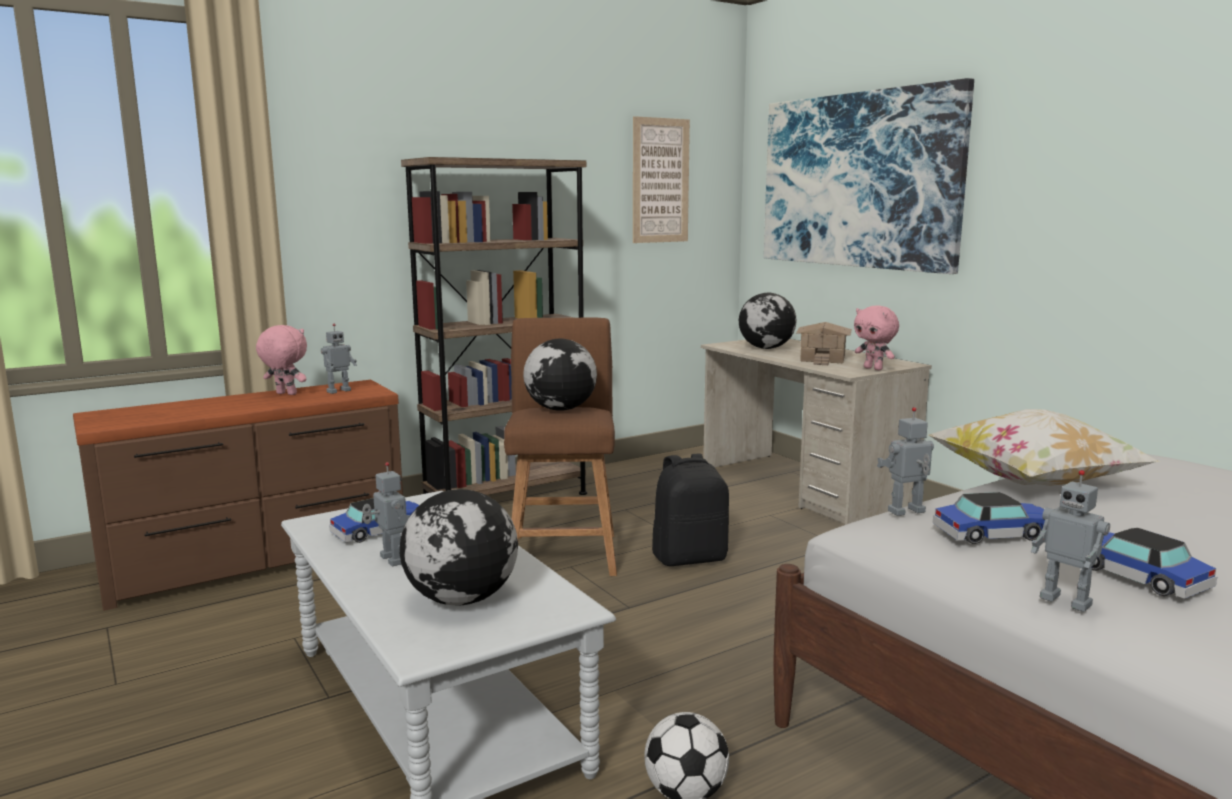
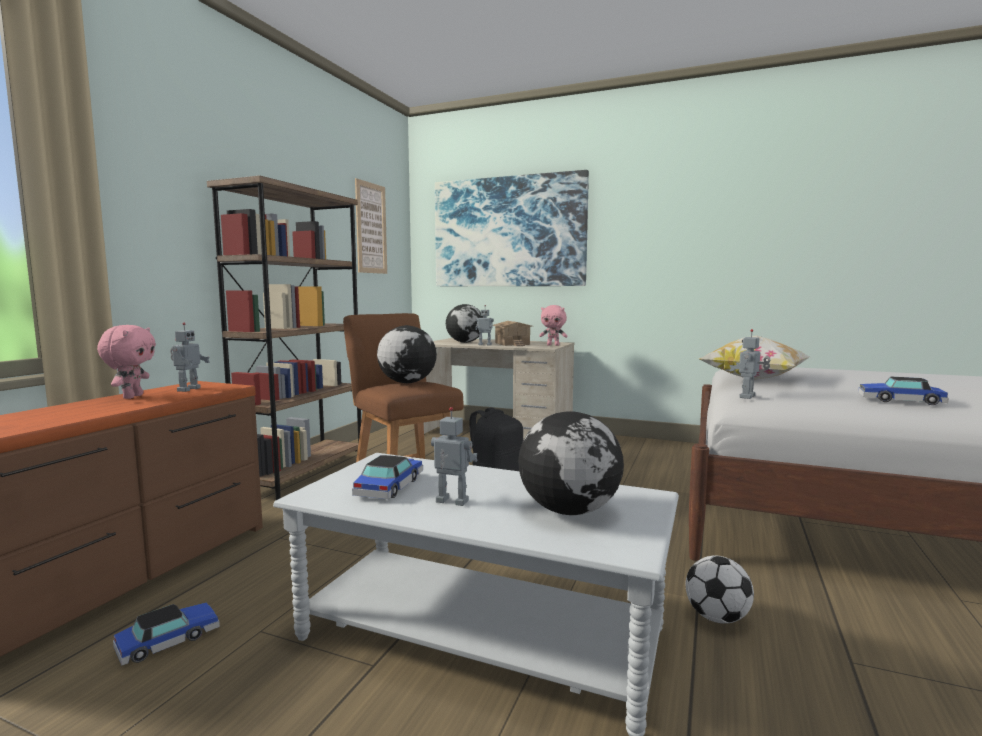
camera: 35 degrees left, 5 degrees down
pink plush toy [256,325,307,395] -> pink plush toy turned 105 degrees clockwise [97,325,156,399]
toy car [933,492,1045,544] -> toy car moved to [113,602,220,666]
toy robot [1031,470,1110,612] -> toy robot moved to [475,305,494,345]

